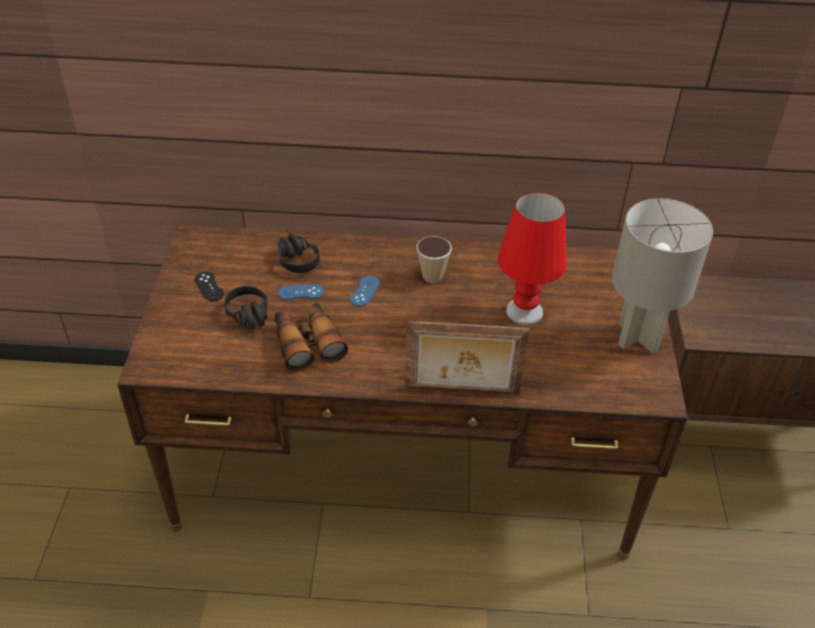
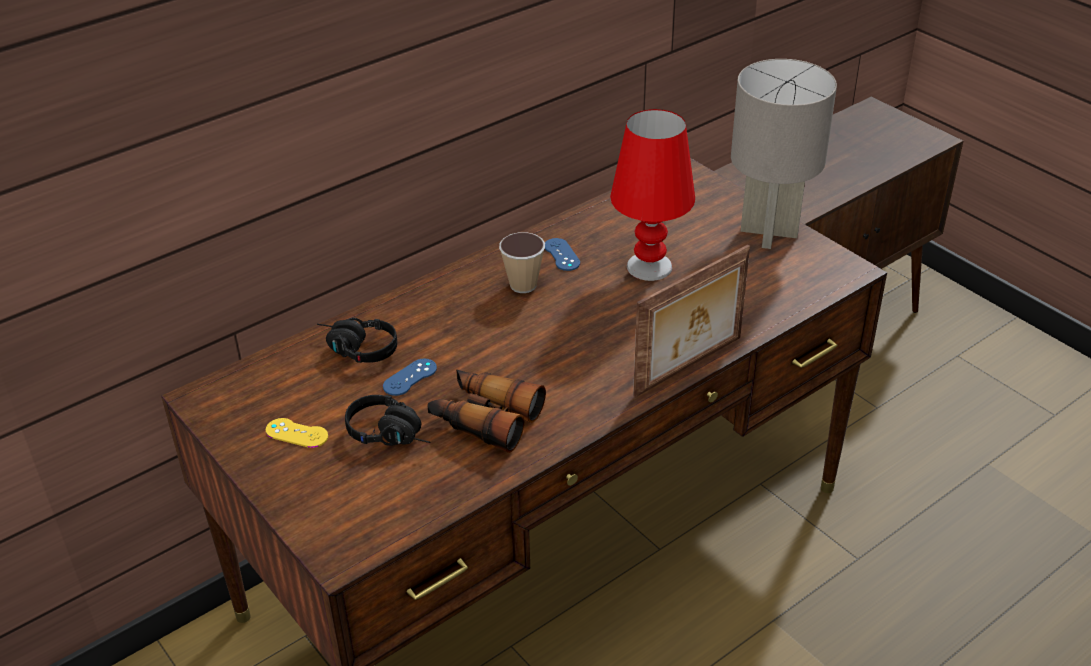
camera: 40 degrees left, 5 degrees down
black game controller [195,272,224,302] -> yellow game controller [266,418,328,448]
blue game controller [350,276,380,306] -> blue game controller moved to [545,238,580,271]

